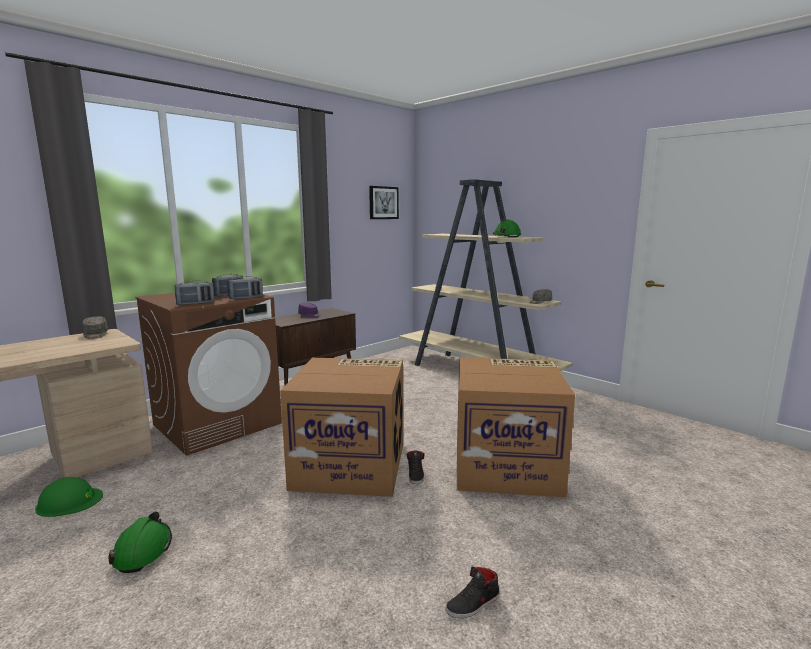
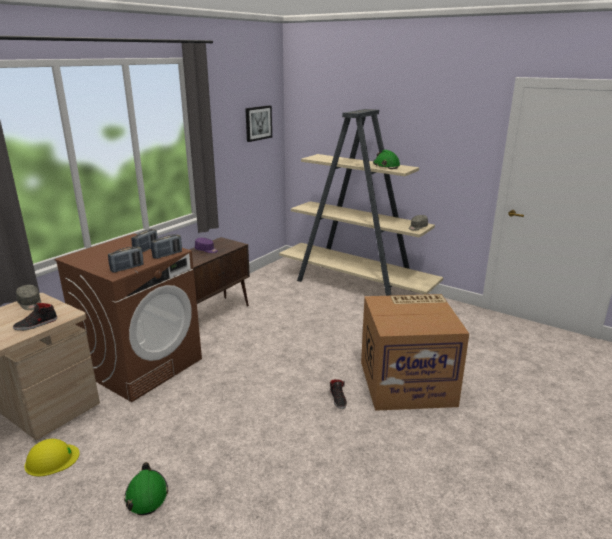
camera: 10 degrees left, 10 degrees up
green hard hat [35,477,103,517] -> yellow hard hat [24,439,80,476]
cardboard box [280,358,403,497] -> none
black shoe [446,567,499,618] -> black shoe moved to [13,303,57,330]

